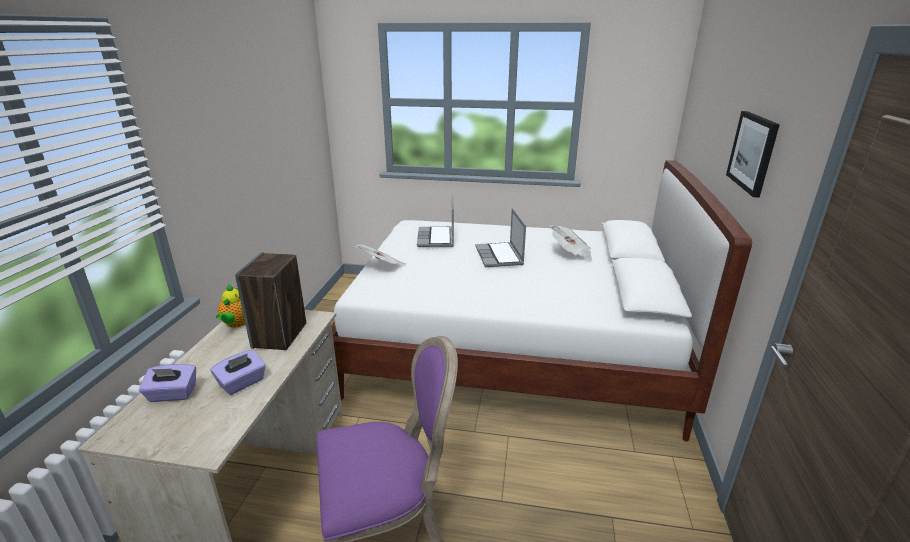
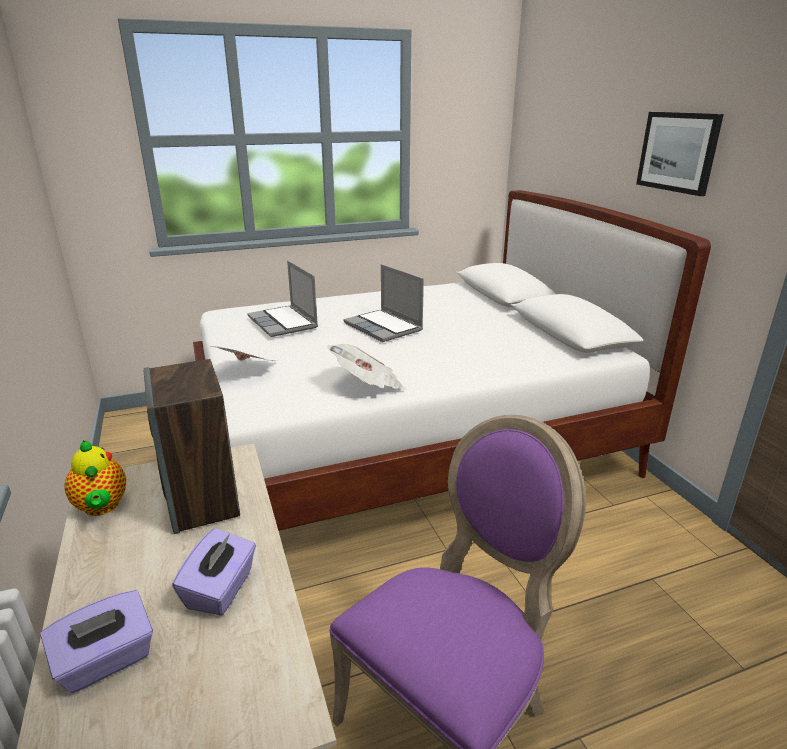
camera: 30 degrees left, 0 degrees up
newspaper [550,225,592,260] -> newspaper moved to [327,344,405,390]

